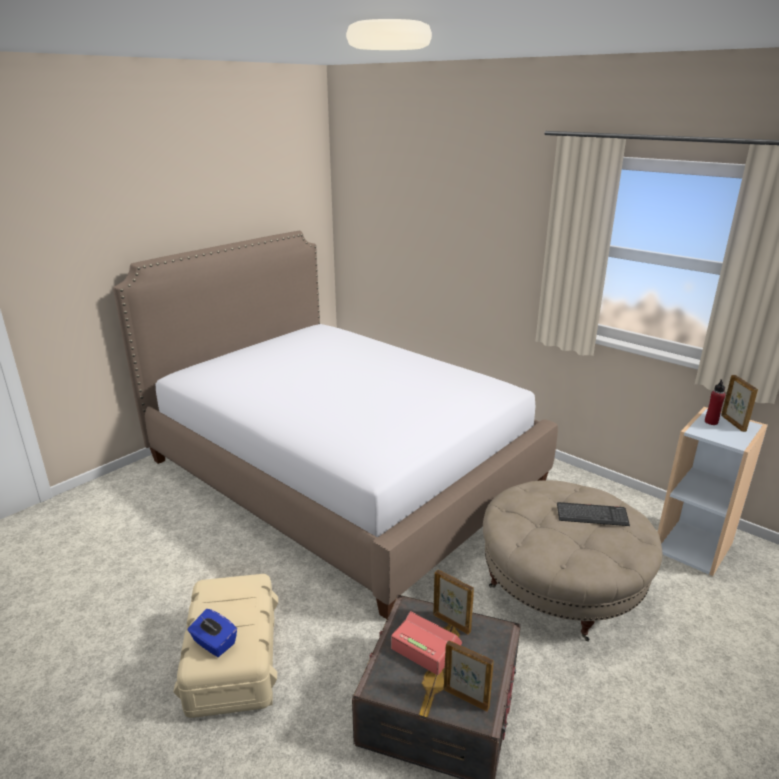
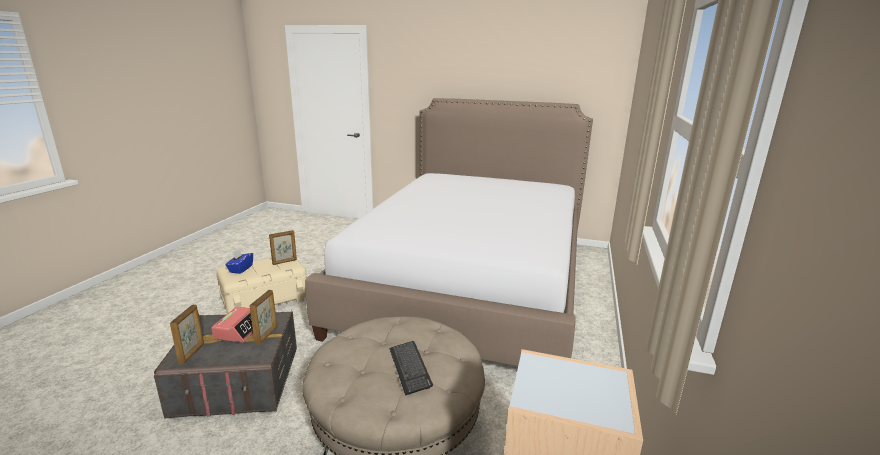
camera: 65 degrees right, 5 degrees down
red bottle [705,379,725,425] -> none
picture frame [721,375,758,432] -> picture frame moved to [269,230,297,265]

